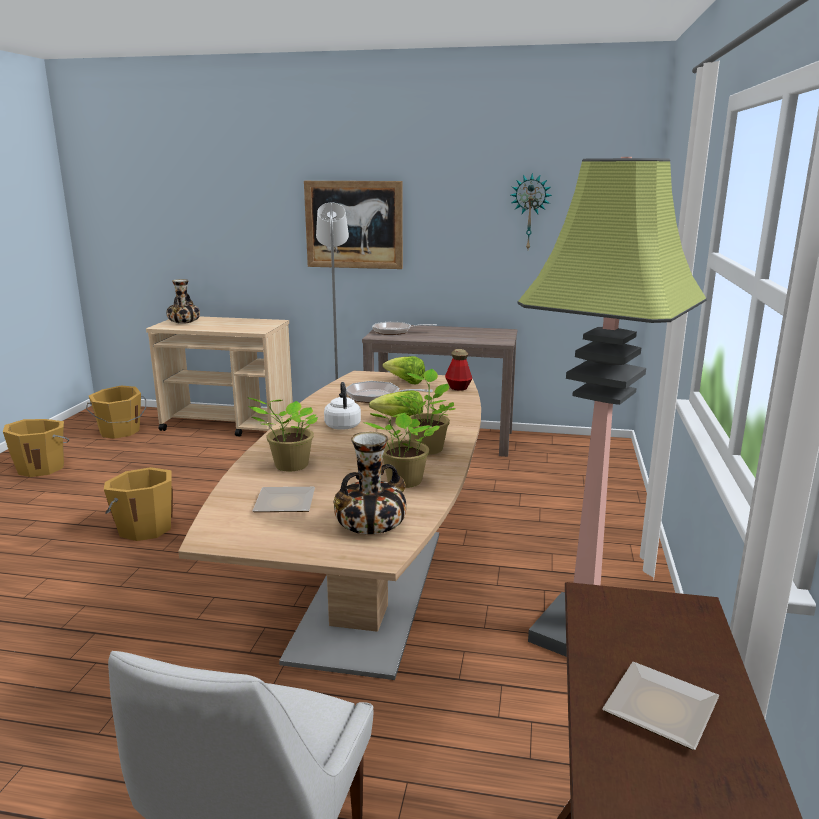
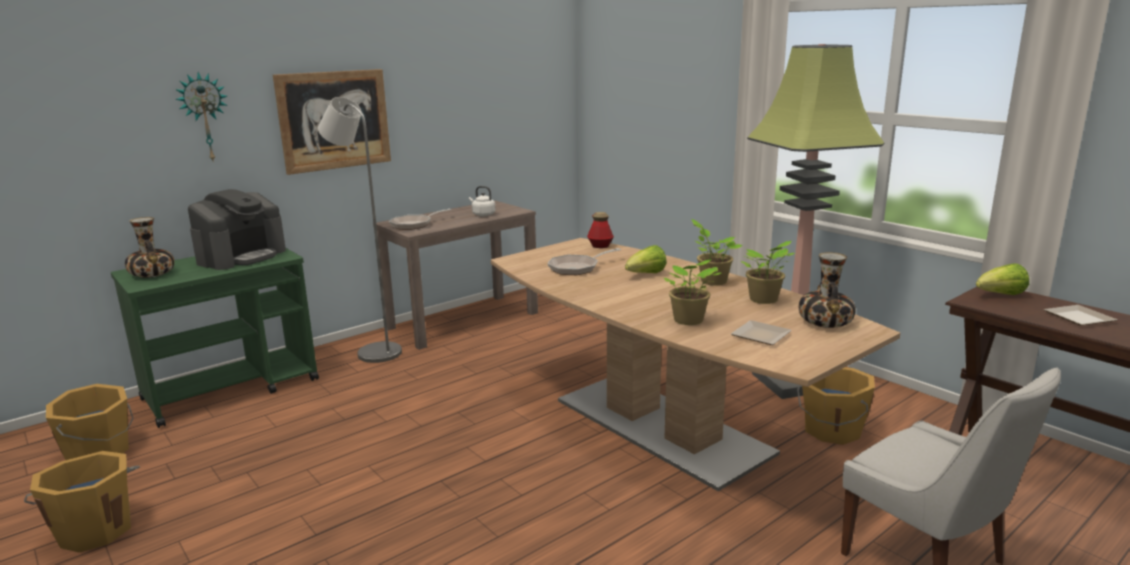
camera: 50 degrees left, 0 degrees up
orange bucket [104,467,173,541] -> orange bucket moved to [797,367,875,445]
beige cart [146,316,293,436] -> green cart [111,248,319,428]
white kettle [324,382,361,430] -> white kettle moved to [469,186,495,216]
lettuce [383,356,425,385] -> lettuce moved to [976,263,1029,295]
wall clock [511,173,552,249] -> wall clock moved to [175,72,228,163]
none -> coffee machine [188,189,286,270]

